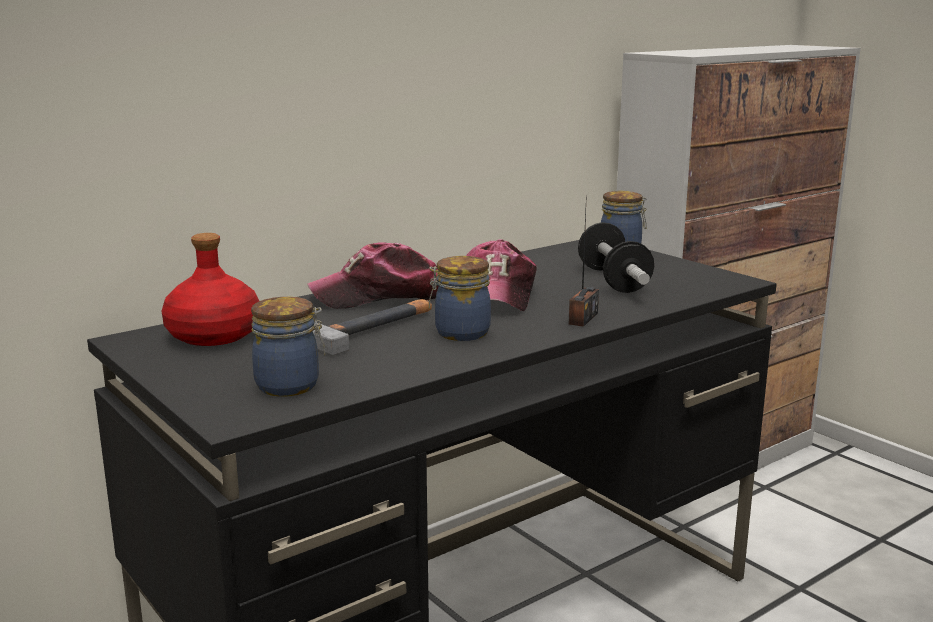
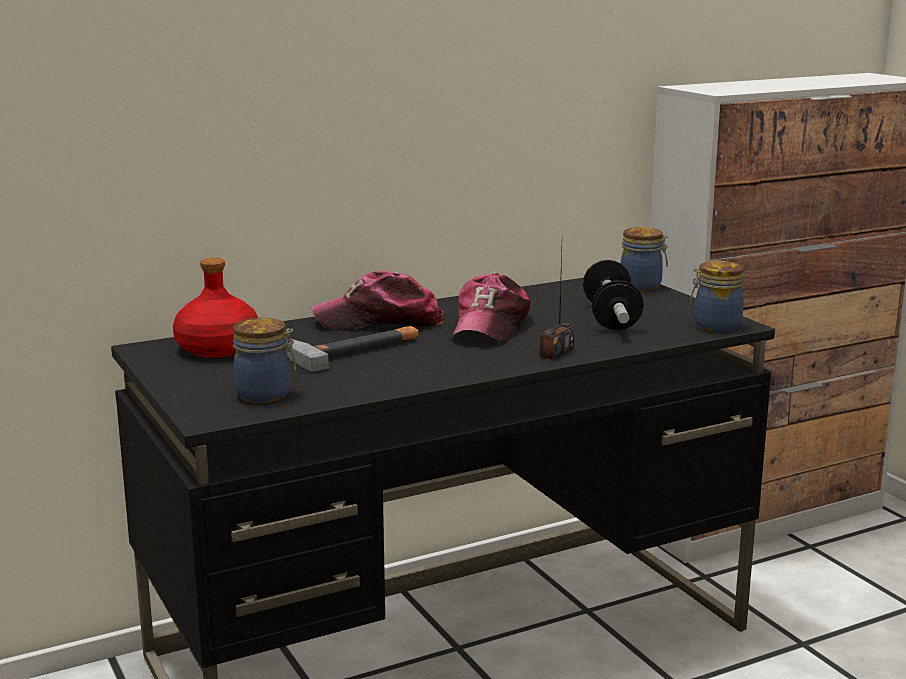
camera: 10 degrees right, 0 degrees up
jar [429,256,491,341] -> jar moved to [690,261,744,332]

